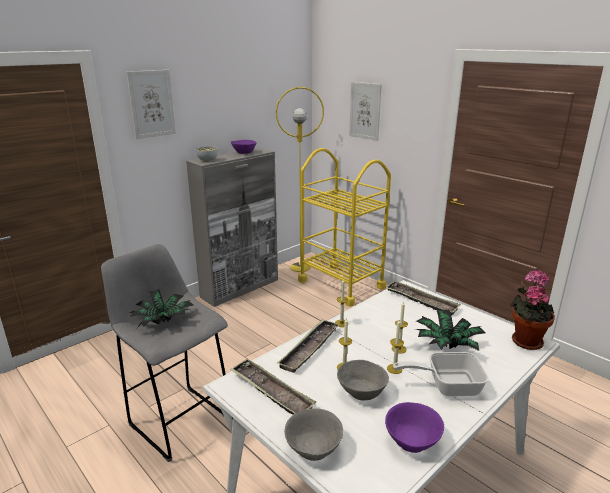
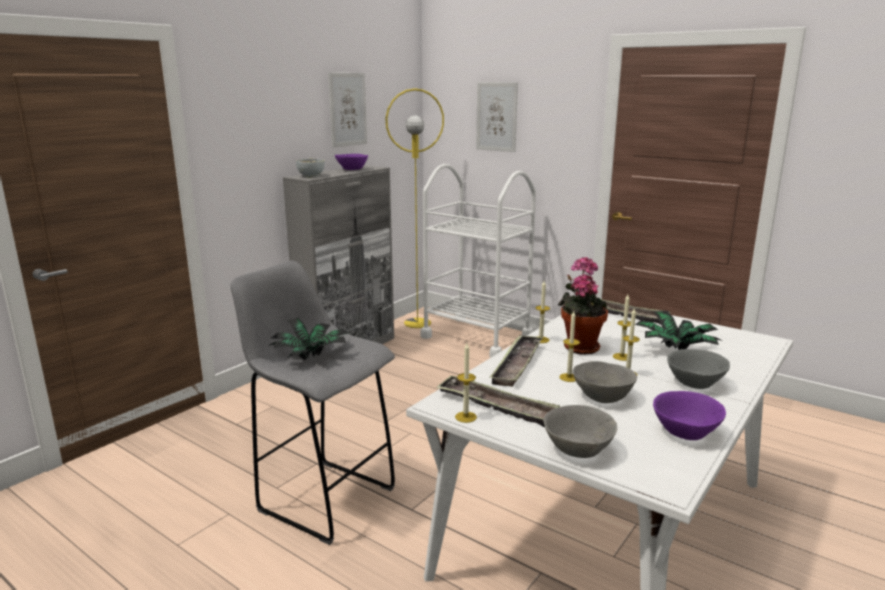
camera: 10 degrees left, 5 degrees down
picture [126,70,176,139] -> picture moved to [328,73,367,148]
yellow cart [298,148,391,306] -> white cart [420,164,536,358]
frying pan [393,352,489,396] -> grey bowl [667,349,730,389]
potted plant [510,270,555,350] -> potted plant moved to [558,257,608,354]
none -> candle [455,343,477,423]

